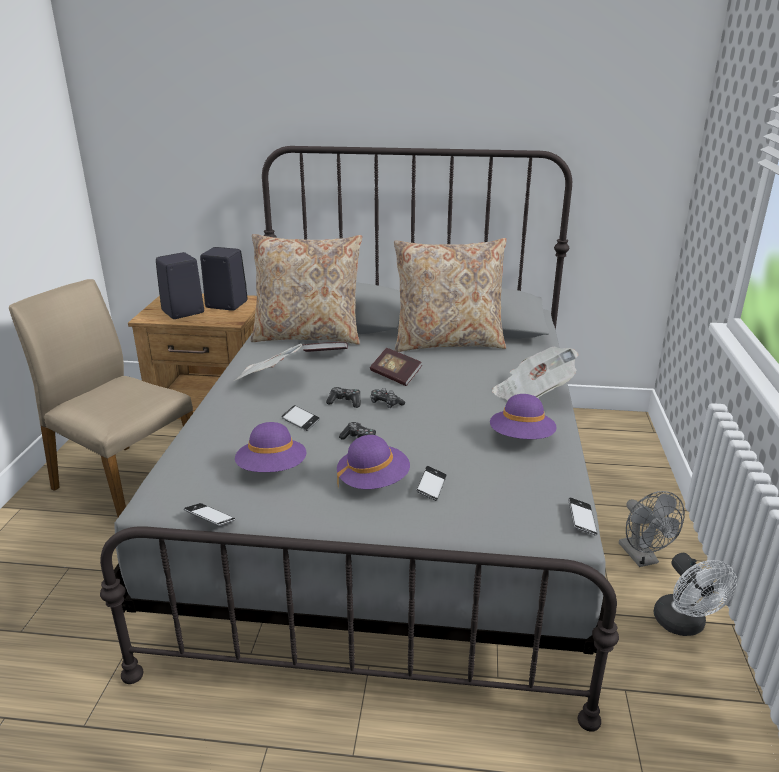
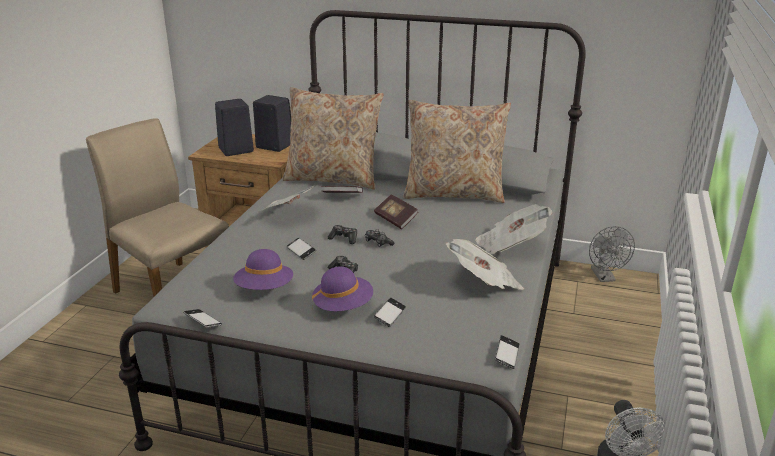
camera: 10 degrees right, 0 degrees up
purple hat [490,394,557,439] -> newspaper [446,239,524,290]
grey fan [619,491,685,567] -> grey fan moved to [589,226,635,282]

